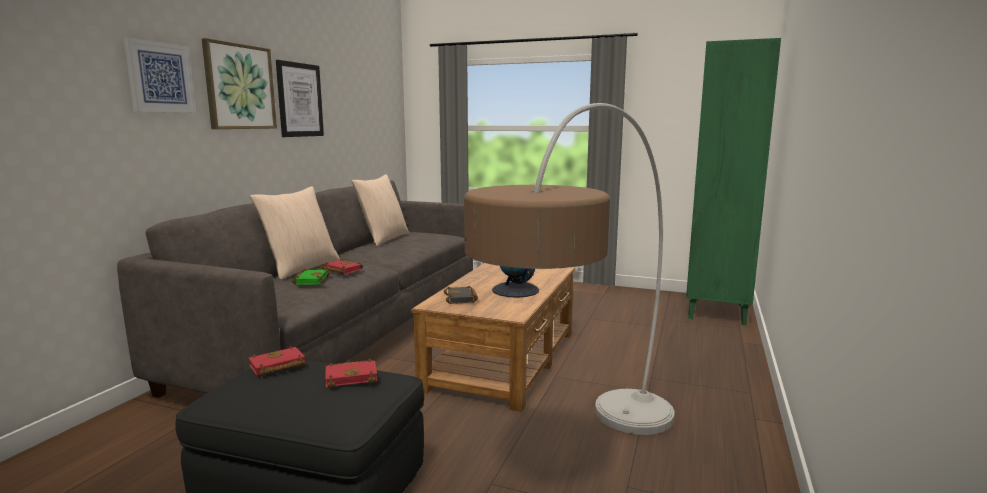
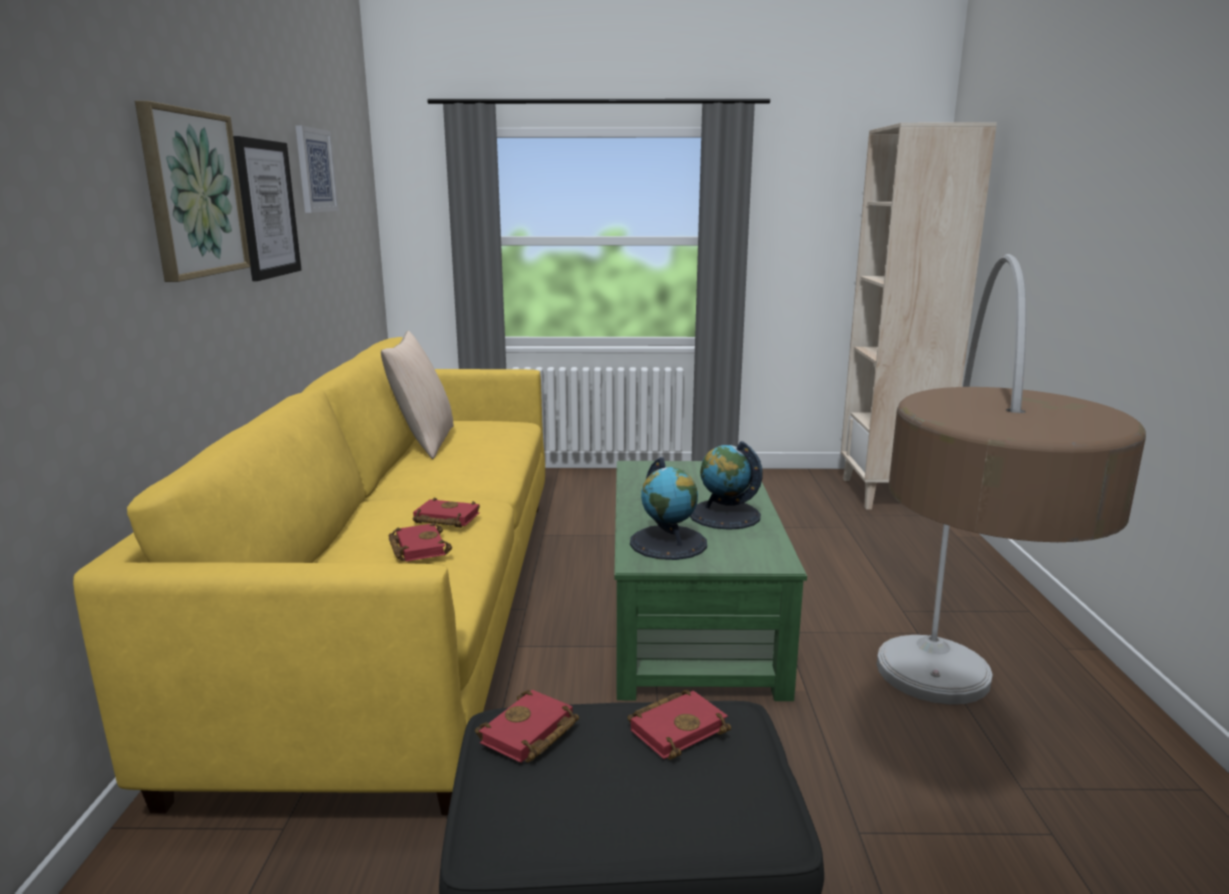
camera: 20 degrees left, 5 degrees up
grey sofa [117,180,473,398] -> yellow sofa [73,337,545,815]
picture [124,38,196,113] -> picture moved to [295,125,339,213]
beige pillow [250,186,340,280] -> none
green book [292,269,331,285] -> red book [389,523,452,561]
brown coffee table [411,263,575,412] -> green coffee table [614,461,807,701]
black book [444,286,478,304] -> globe [630,457,707,560]
green bookcase [686,38,781,325] -> beige bookcase [841,123,997,509]

